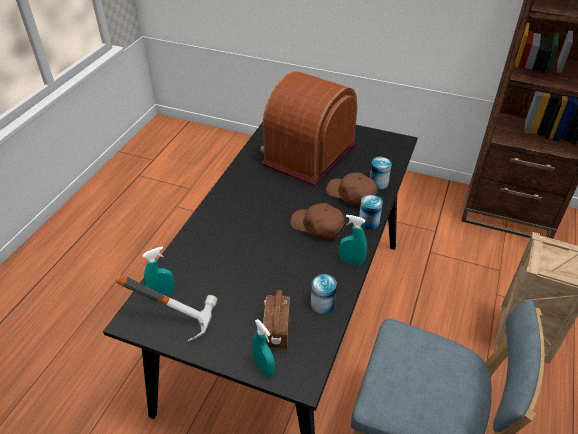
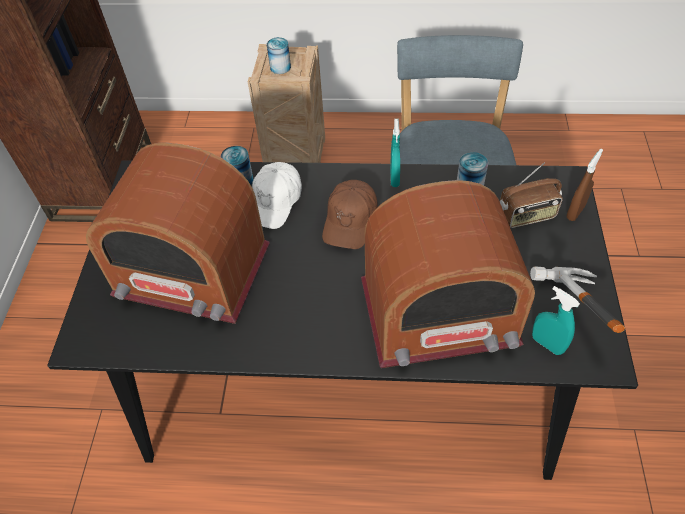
camera: 105 degrees left, 10 degrees up
turquoise spray bottle [253,319,275,378] -> brown spray bottle [566,149,603,221]
brown cap [326,173,378,207] -> white cap [252,162,302,229]
can [359,194,383,229] -> can moved to [267,37,291,74]
none -> radio [361,180,535,368]

